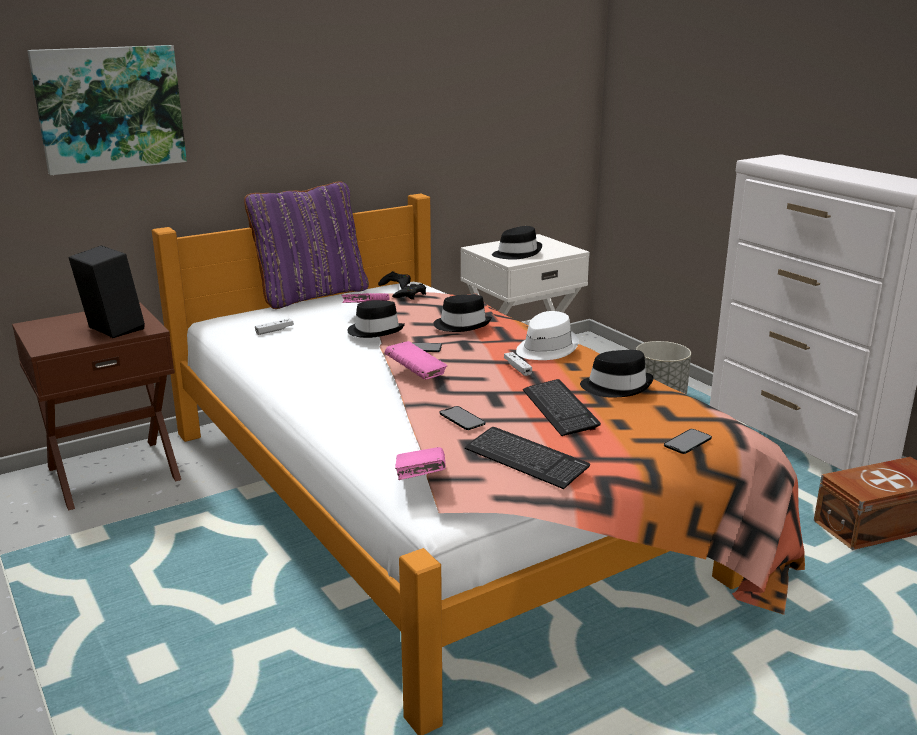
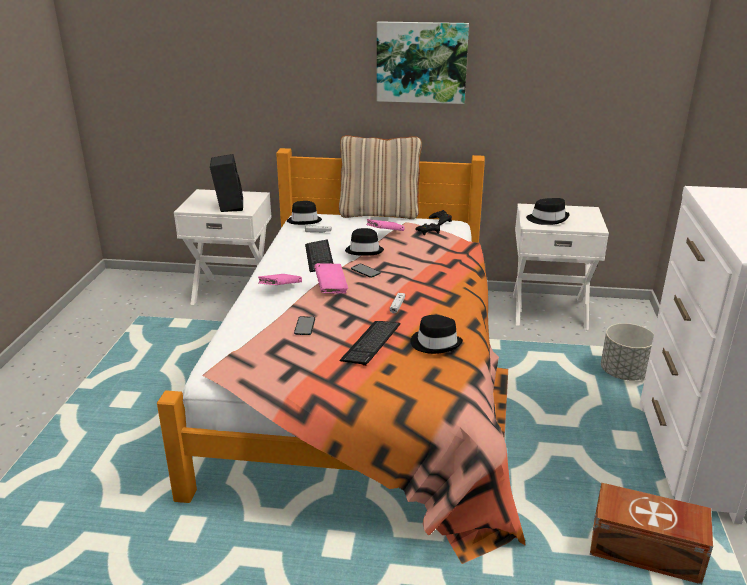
camera: 40 degrees right, 5 degrees up
brown nightstand [12,302,181,511] -> white nightstand [174,189,272,305]
picture [27,45,187,175] -> picture moved to [377,21,469,104]
purple pillow [244,181,369,309] -> beige pillow [339,135,422,219]
pink book [395,447,446,480] -> pink book moved to [258,274,302,285]
black hat [433,295,492,332] -> black hat moved to [287,201,322,225]
keyboard [465,427,590,489] -> keyboard moved to [305,240,334,272]
white hat [516,311,579,360] -> none
phone [664,429,712,454] -> none

